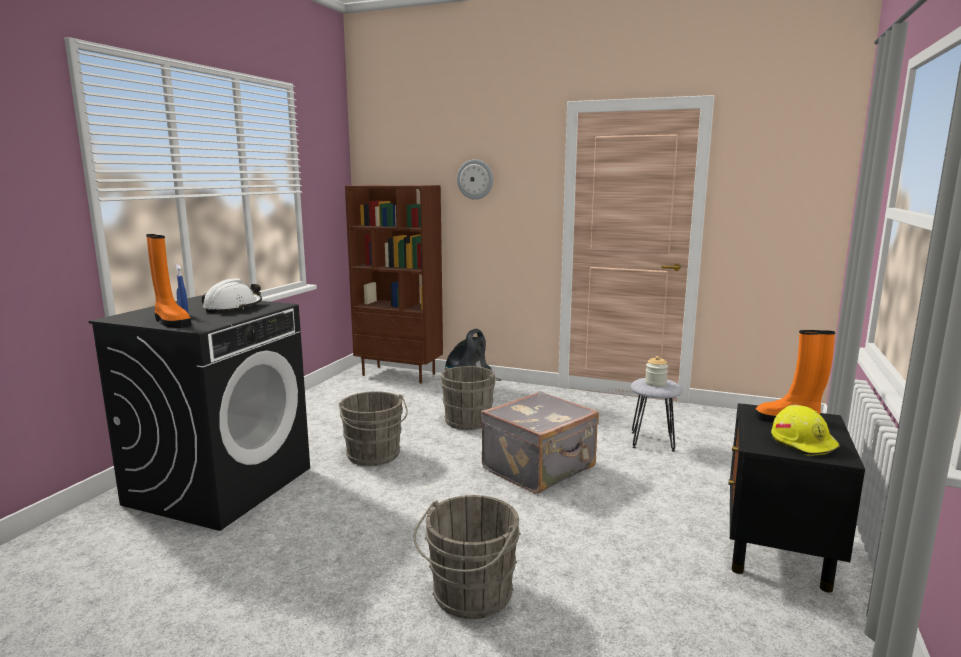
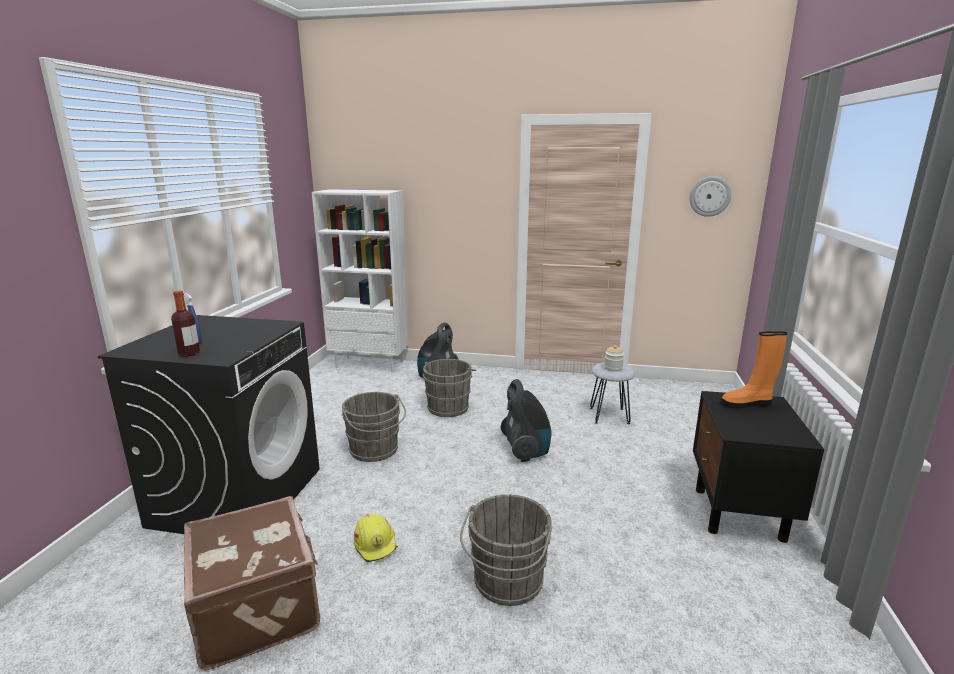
camera: 10 degrees left, 5 degrees up
orange boot [146,234,191,328] -> bottle [171,291,200,357]
white hard hat [202,278,262,313] -> none
brown bookcase [345,185,443,383] -> white bookcase [312,189,409,373]
wall clock [457,159,493,200] -> wall clock moved to [690,176,732,217]
grey suitcase [481,391,599,494] -> vacuum cleaner [501,379,551,462]
yellow hard hat [771,405,840,456] -> yellow hard hat moved to [354,514,398,562]
none -> brown suitcase [184,496,320,671]

